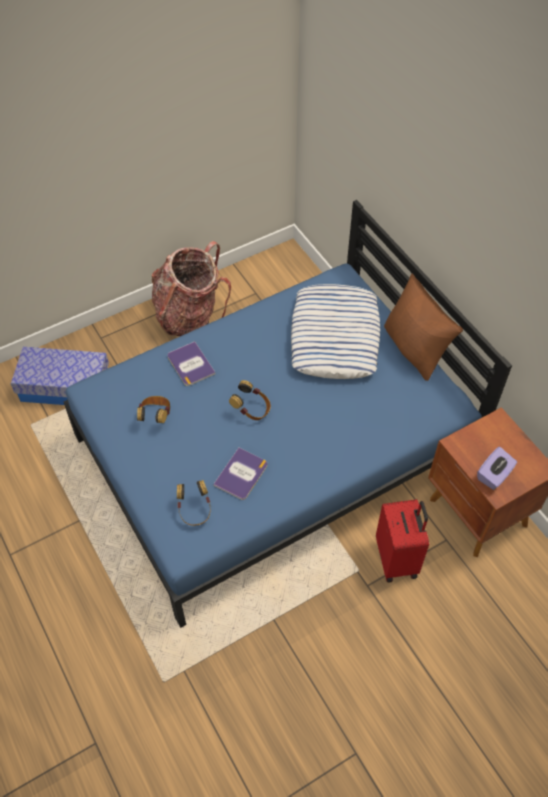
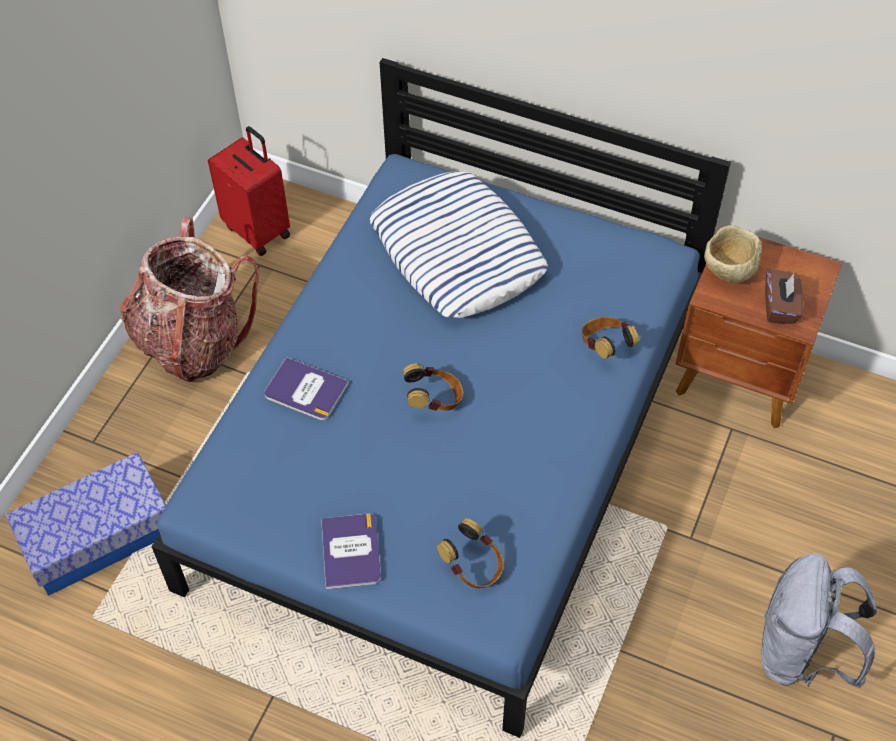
camera: 35 degrees left, 0 degrees up
headphones [137,396,171,423] -> headphones moved to [582,317,639,359]
book [213,448,267,500] -> book moved to [321,514,381,589]
red suitcase [376,499,429,583] -> red suitcase moved to [208,126,290,256]
brown pillow [384,274,463,381] -> none
purple tissue box [477,447,517,490] -> brown tissue box [765,268,803,324]
none -> beige bowl [704,225,762,283]
none -> grey backpack [762,553,877,688]

